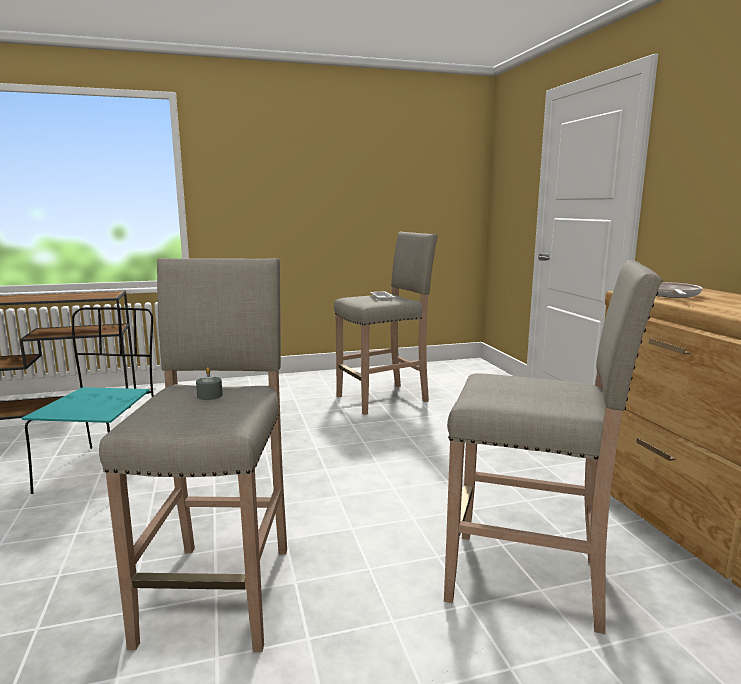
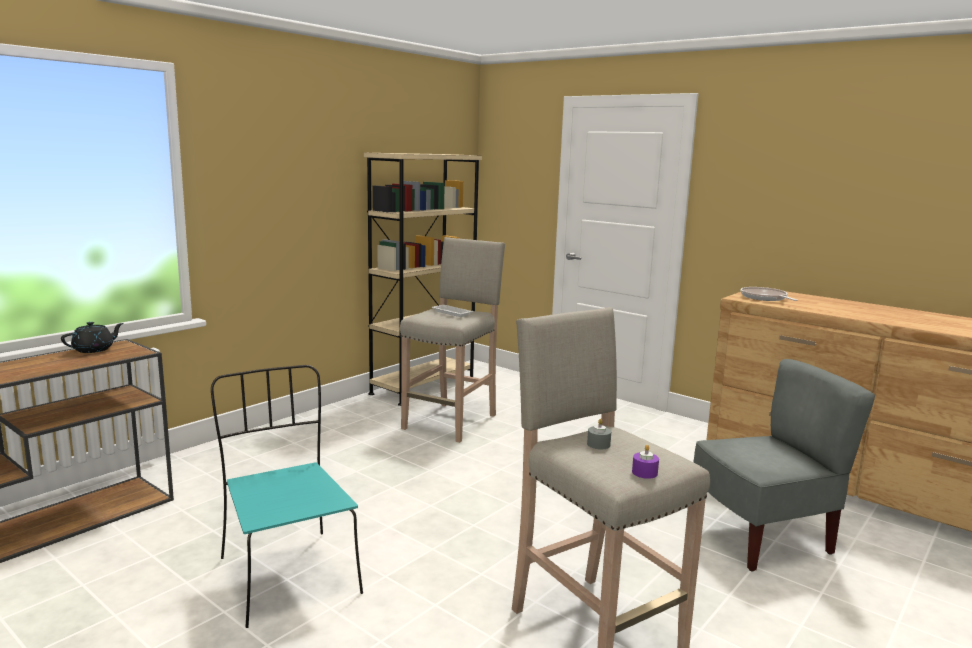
camera: 35 degrees left, 0 degrees up
beige stool [444,260,662,634] -> grey chair [693,359,875,572]
none -> black teapot [61,322,124,353]
none -> beige bookcase [364,153,482,406]
none -> purple candle [632,445,659,479]

